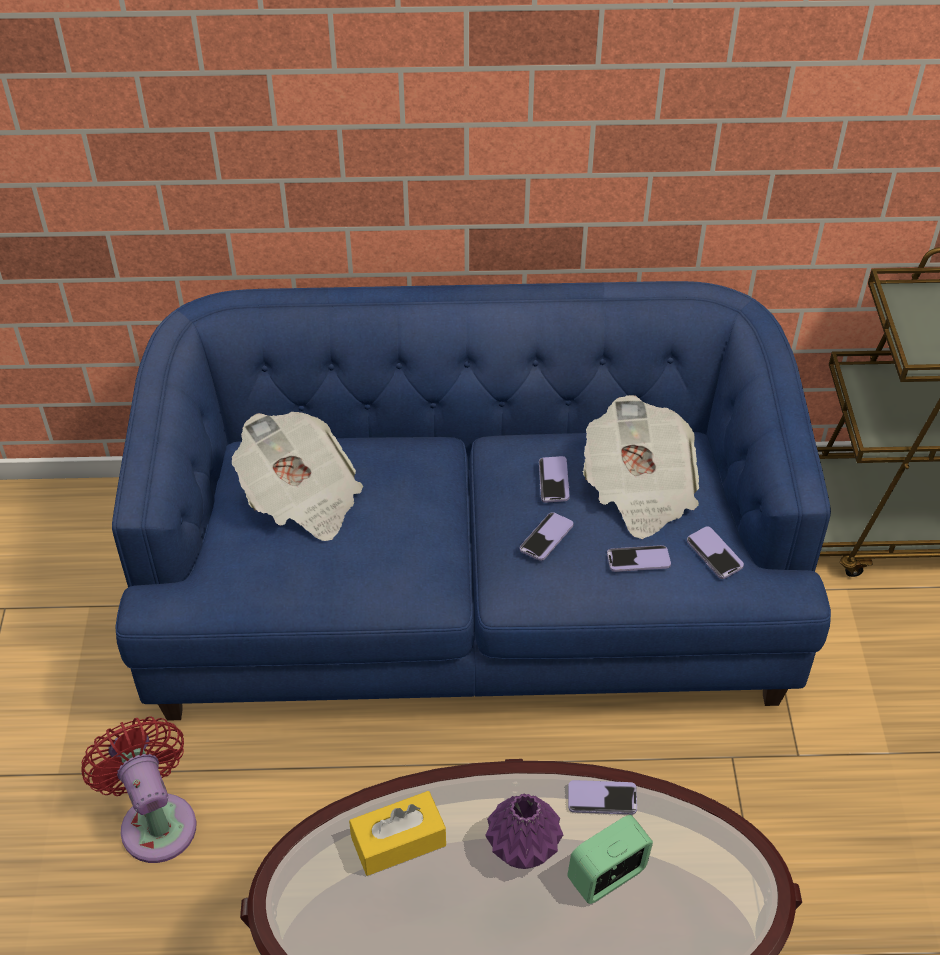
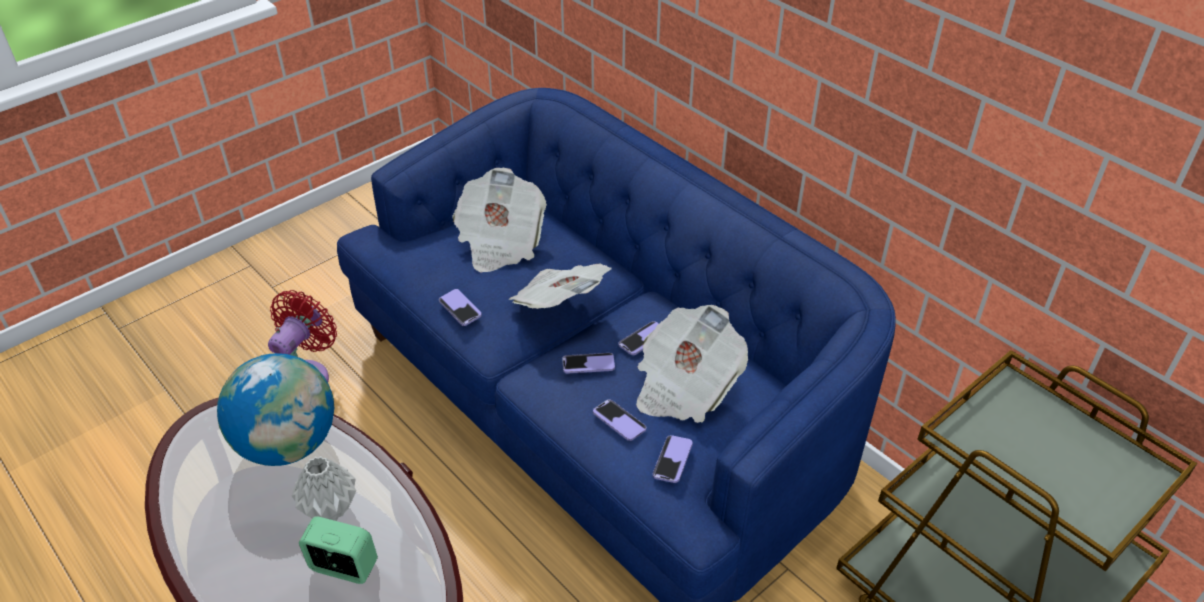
camera: 50 degrees right, 5 degrees down
yellow tissue box [349,791,446,876] -> globe [217,353,334,466]
purple vase [485,793,563,869] -> grey vase [292,456,356,521]
phone [568,780,637,815] -> phone moved to [439,289,482,326]
none -> newspaper [509,263,612,309]

